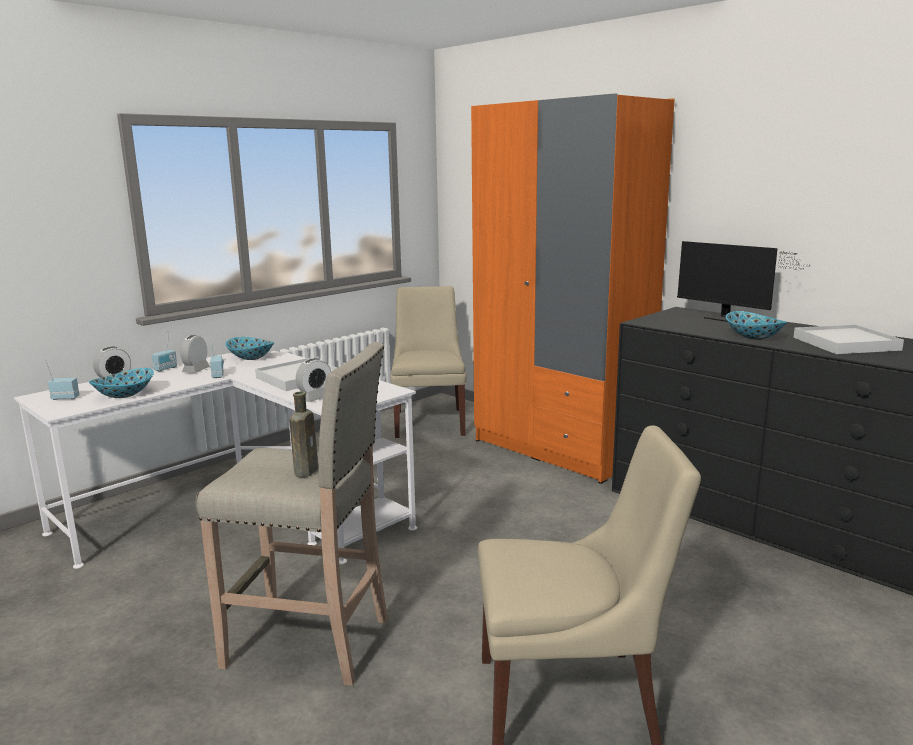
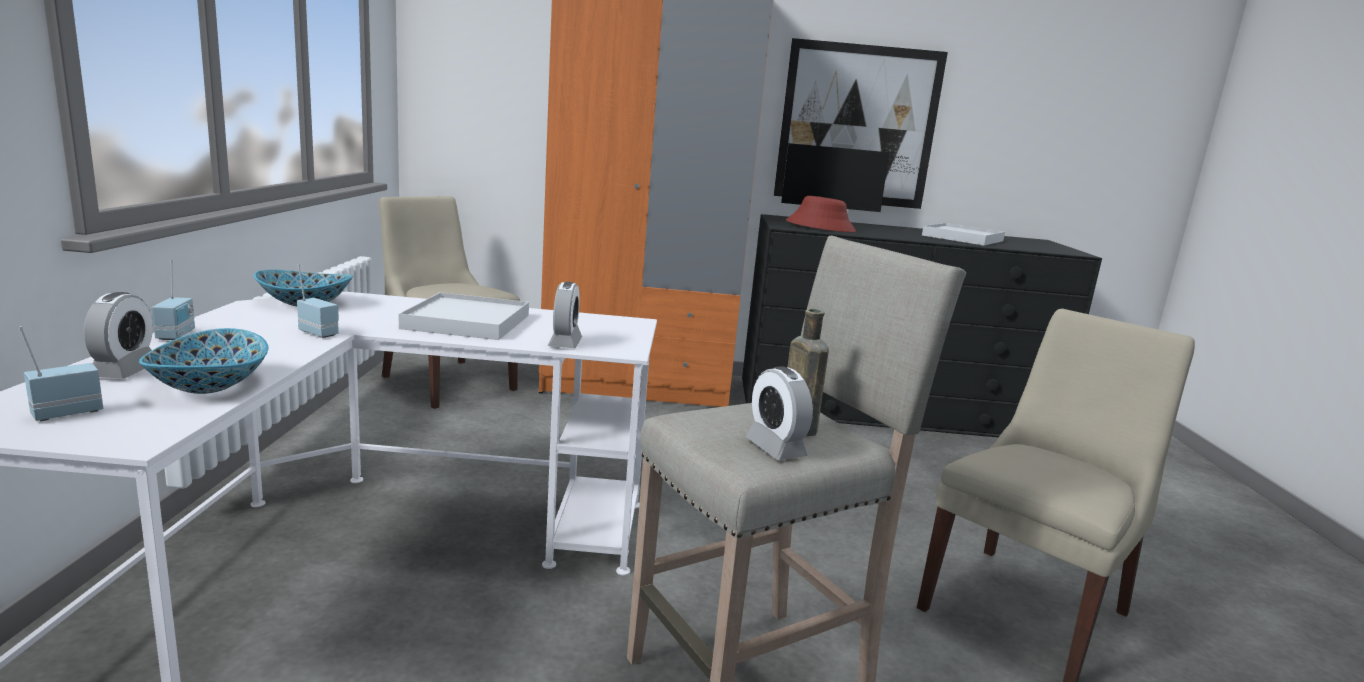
camera: 45 degrees left, 0 degrees up
alarm clock [180,335,210,373] -> alarm clock moved to [746,366,813,460]
bowl [726,311,787,340] -> none
none -> picture [774,38,948,209]
none -> red hat [786,196,856,232]

